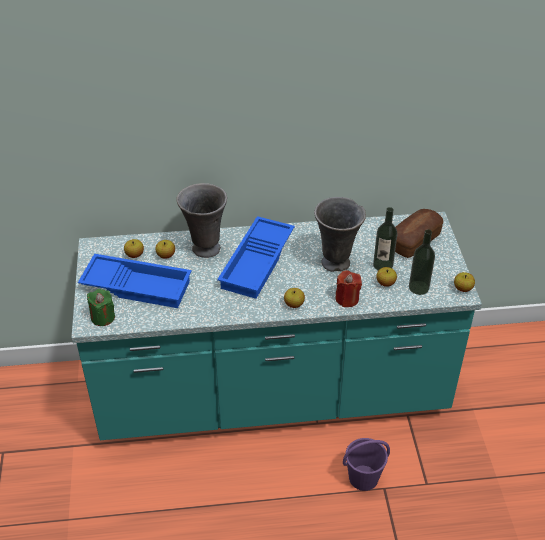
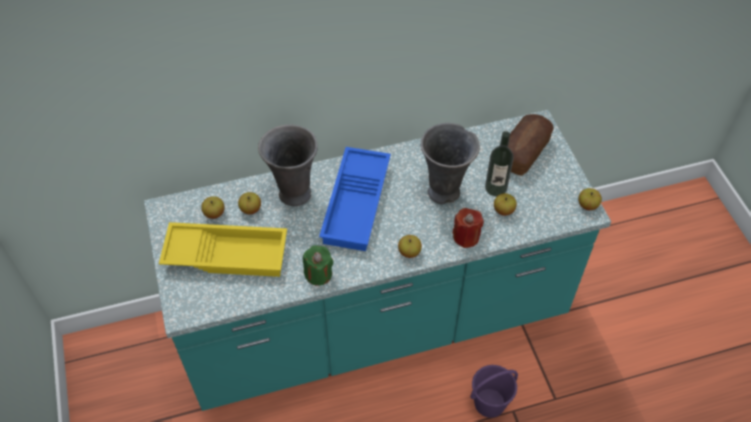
camera: 10 degrees left, 10 degrees up
blue tray [78,254,192,308] -> yellow tray [159,222,287,277]
green candle [87,289,115,326] -> green candle moved to [303,245,333,286]
bottle [409,229,435,295] -> none

